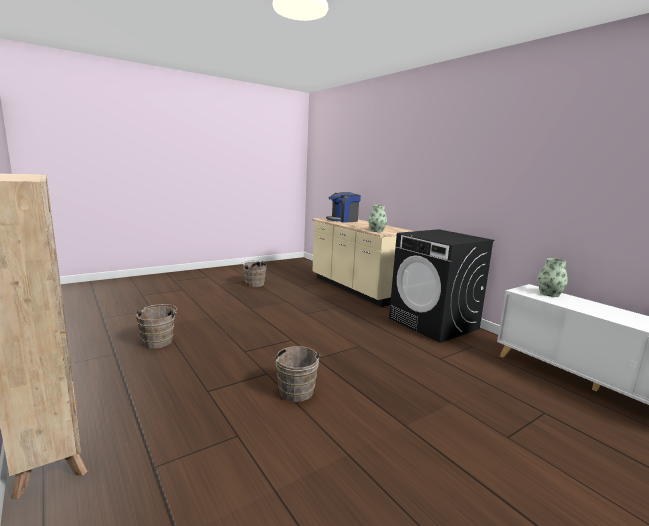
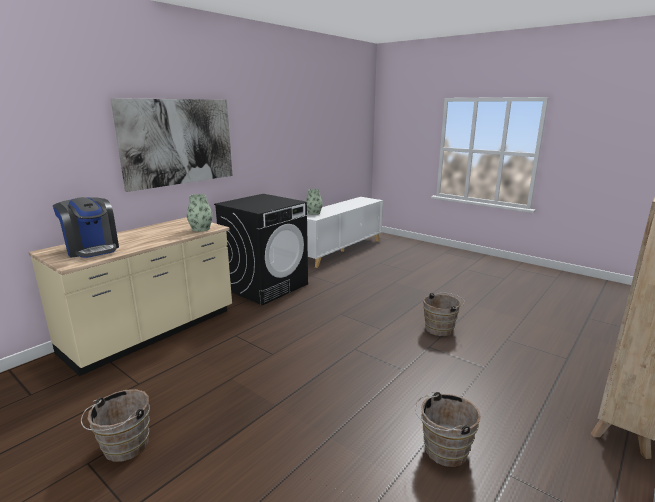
camera: 105 degrees left, 5 degrees up
none -> picture [111,98,233,192]

